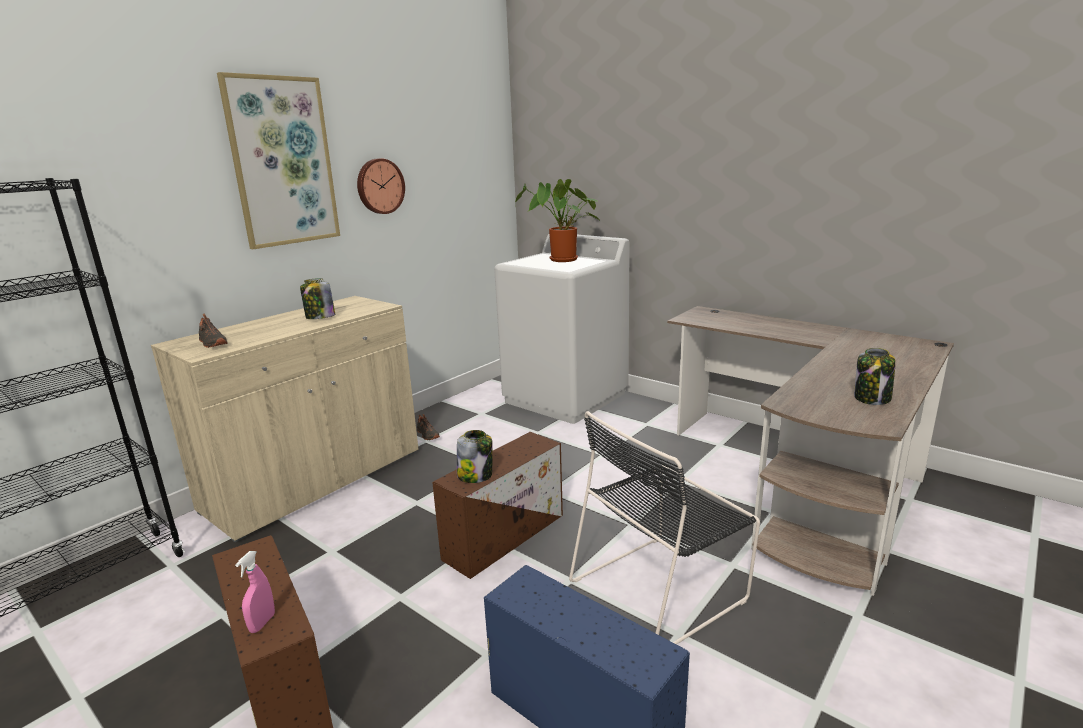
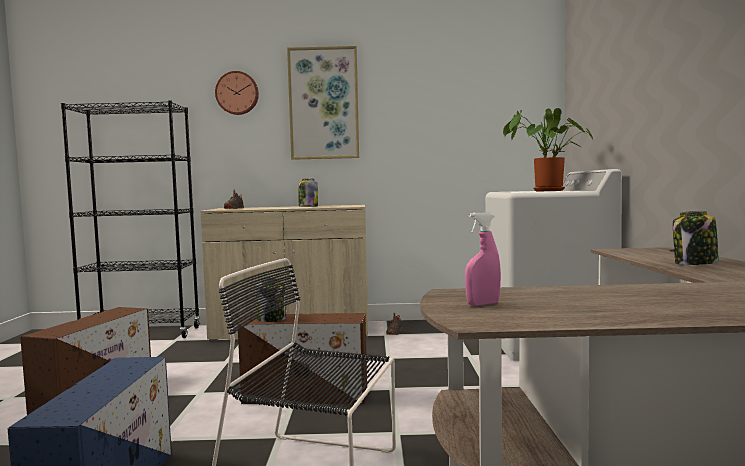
camera: 50 degrees right, 15 degrees down
pink spray bottle [235,551,275,633] -> pink spray bottle moved to [465,212,501,306]
wall clock [357,159,405,214] -> wall clock moved to [215,71,259,115]
jar [854,348,896,405] -> jar moved to [673,211,719,265]

